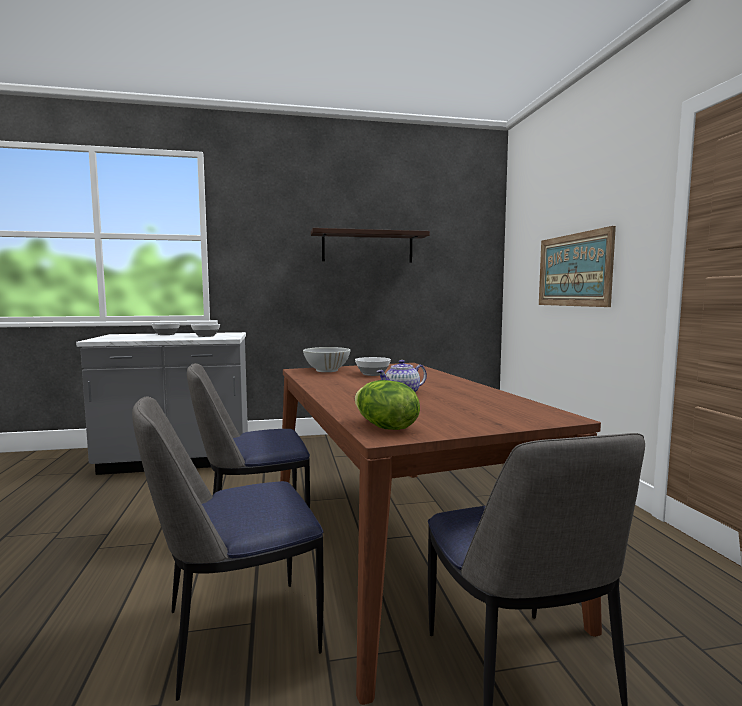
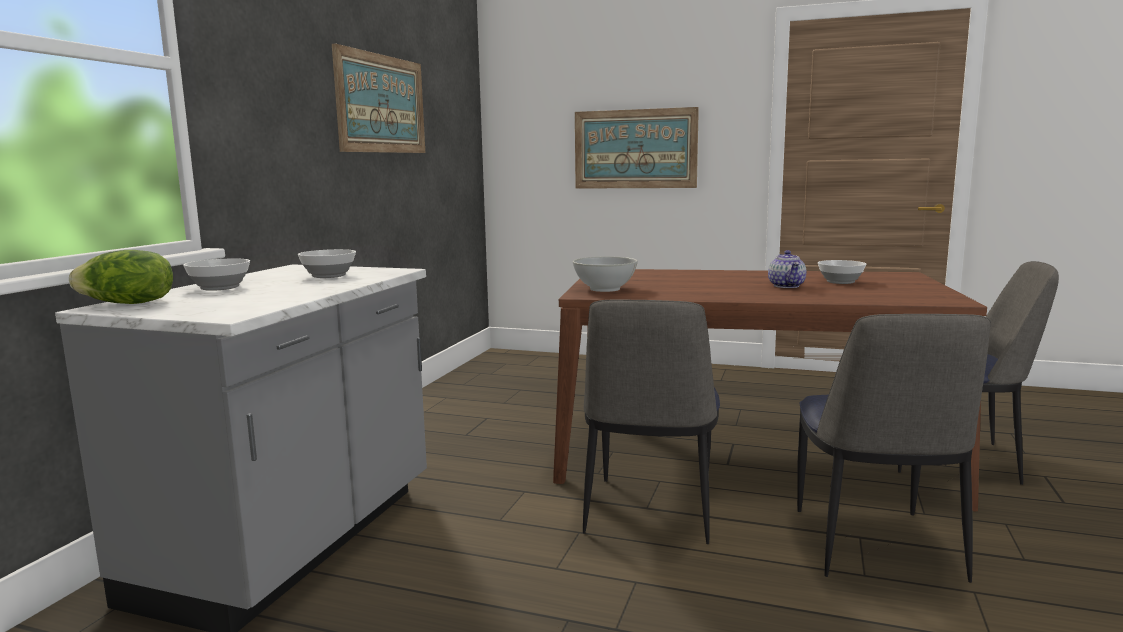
camera: 60 degrees left, 5 degrees up
shelf [311,228,430,263] -> picture [332,43,425,153]
bowl [355,357,391,376] -> bowl moved to [818,260,866,284]
lettuce [355,380,420,430] -> lettuce moved to [69,250,173,304]

